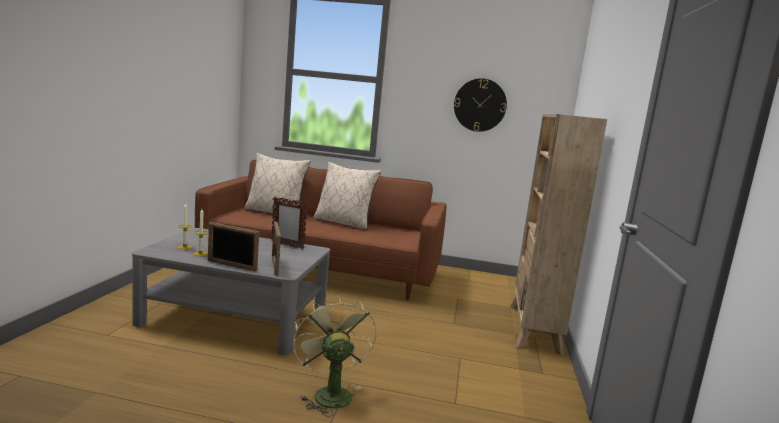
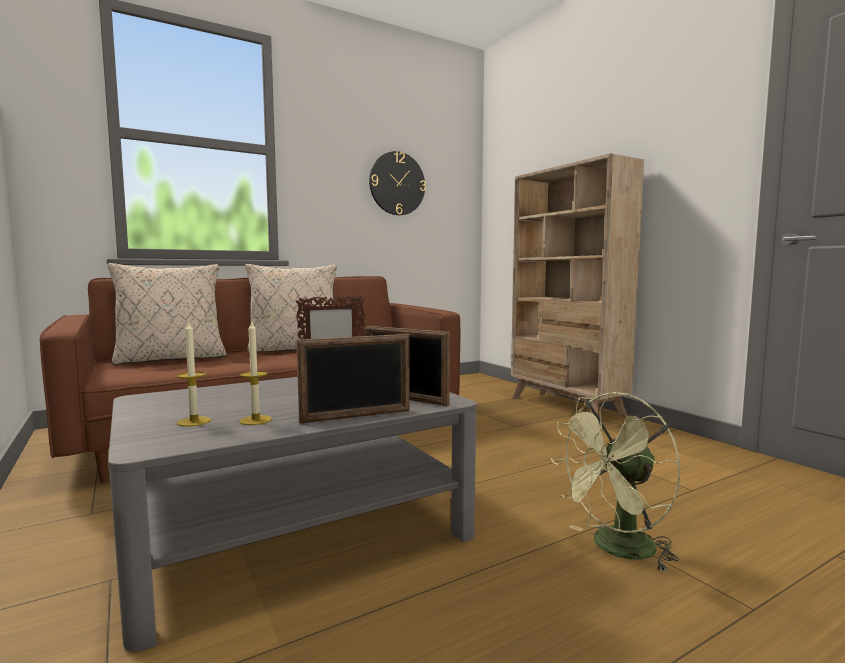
camera: 40 degrees left, 5 degrees down
green fan [293,296,376,417] -> green fan turned 60 degrees counterclockwise [551,392,680,572]

